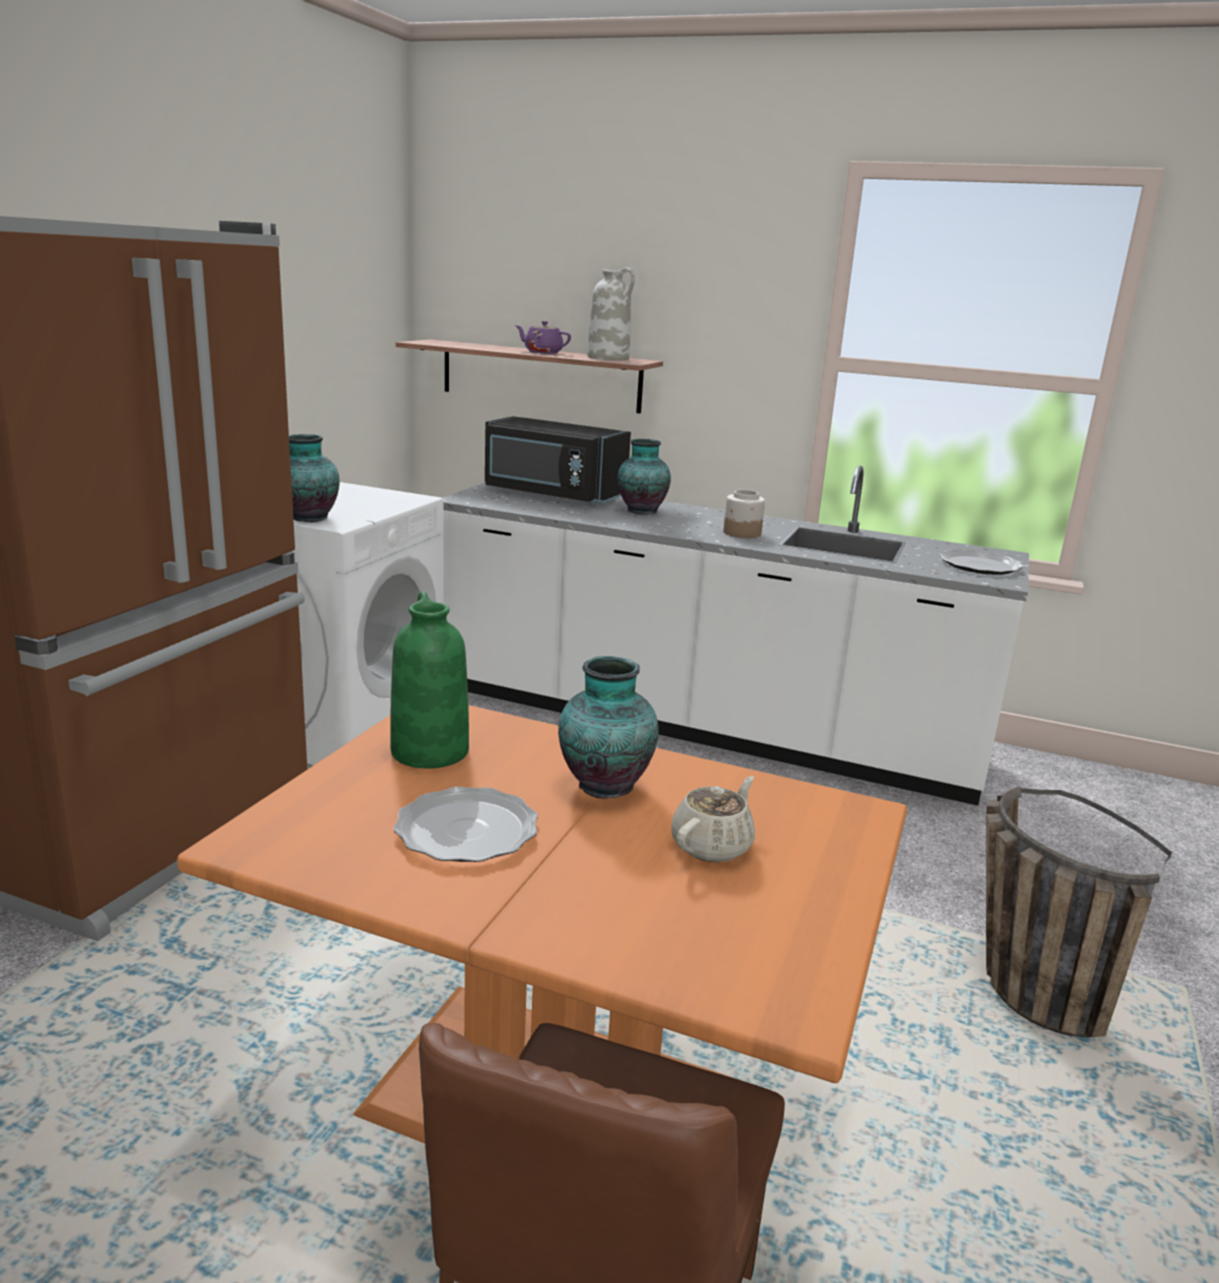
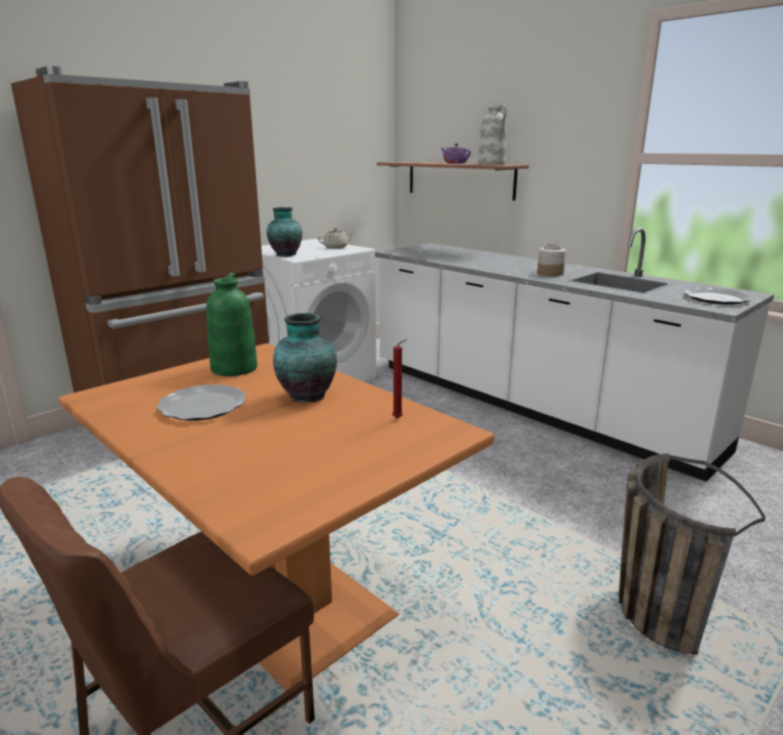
camera: 25 degrees right, 0 degrees up
black microwave [485,416,631,505] -> none
vase [617,439,671,514] -> none
beige teapot [671,776,755,862] -> beige teapot moved to [318,228,354,249]
none -> red candle [392,339,407,419]

